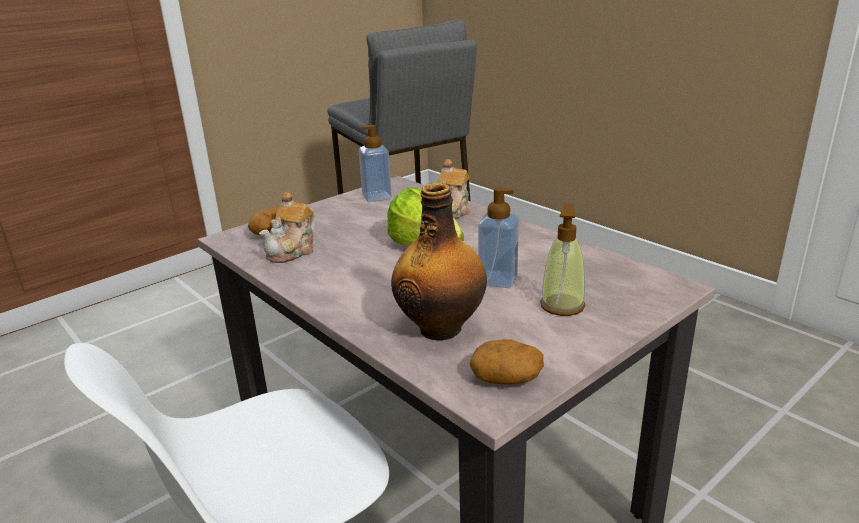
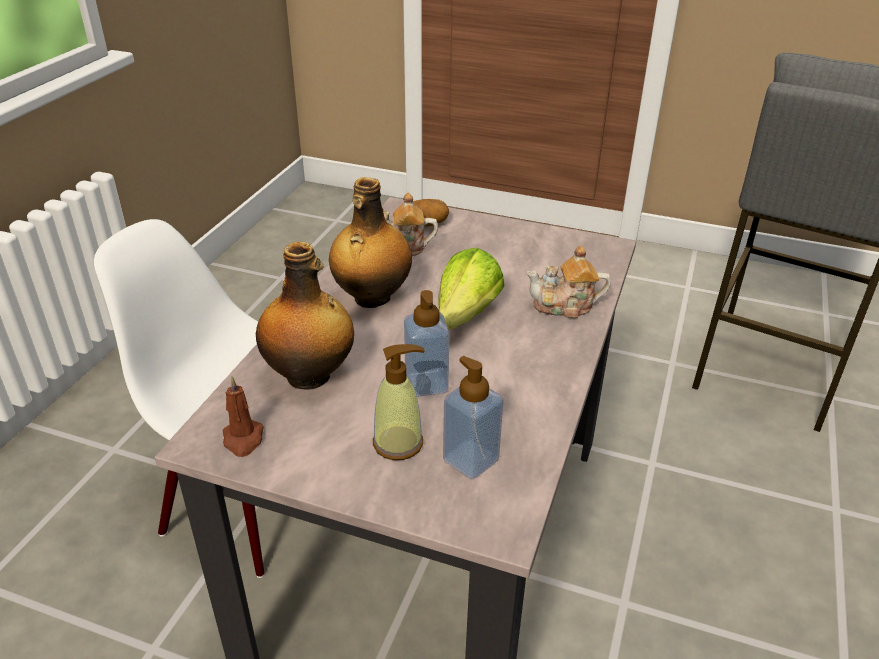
camera: 60 degrees right, 10 degrees up
soap dispenser [359,125,392,202] -> soap dispenser moved to [443,356,503,479]
potato [470,339,544,385] -> brown candle [223,377,264,457]
none -> bottle [329,177,412,308]

